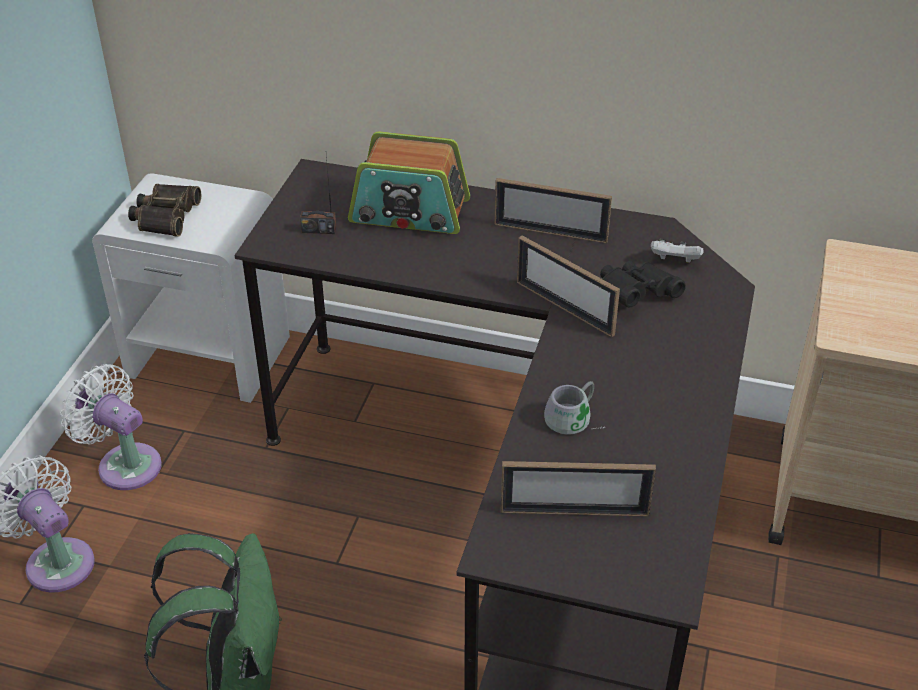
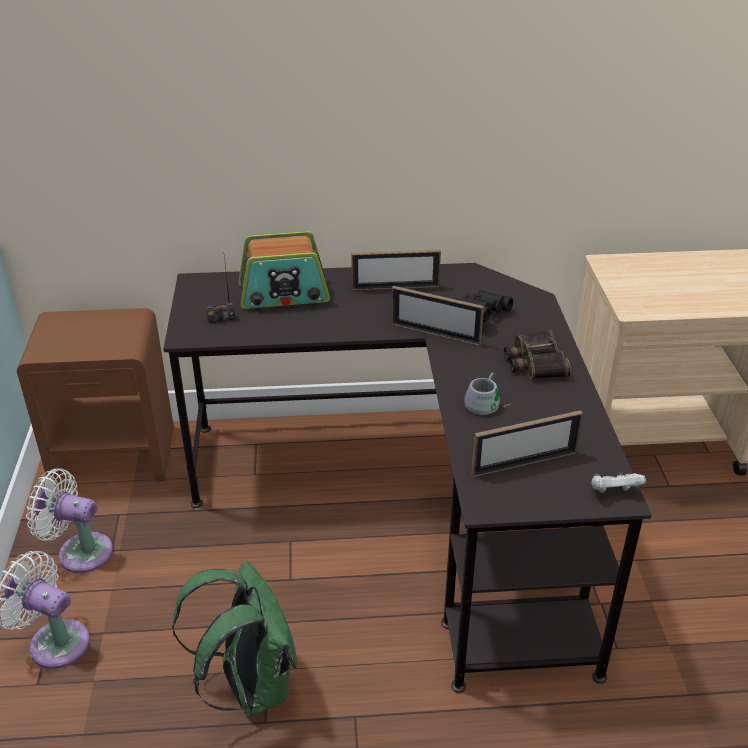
camera: 20 degrees left, 5 degrees down
white nightstand [92,173,290,403] -> brown nightstand [17,308,174,484]
binoculars [128,184,201,237] -> binoculars moved to [504,330,571,379]
white game controller [651,239,704,263] -> white game controller moved to [591,473,646,493]

